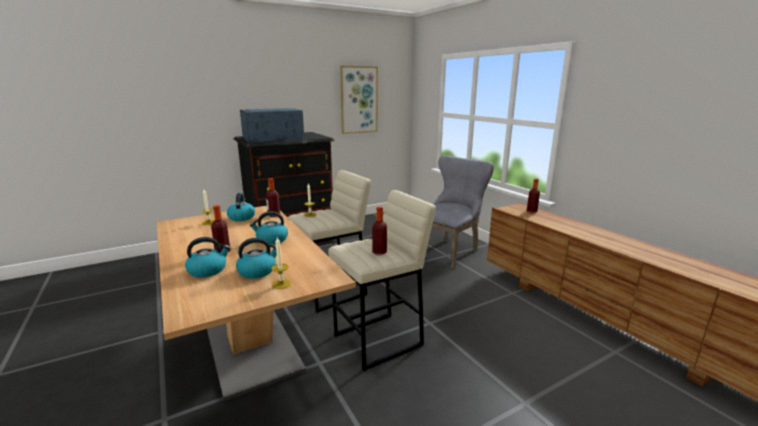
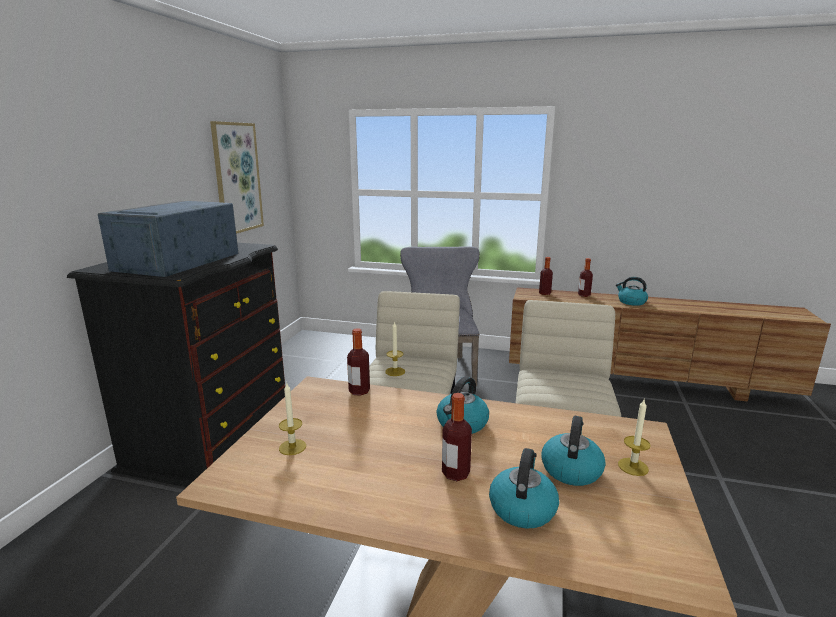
camera: 45 degrees left, 0 degrees up
kettle [227,193,255,221] -> kettle moved to [616,277,648,306]
bottle [372,206,387,255] -> bottle moved to [578,258,593,297]

